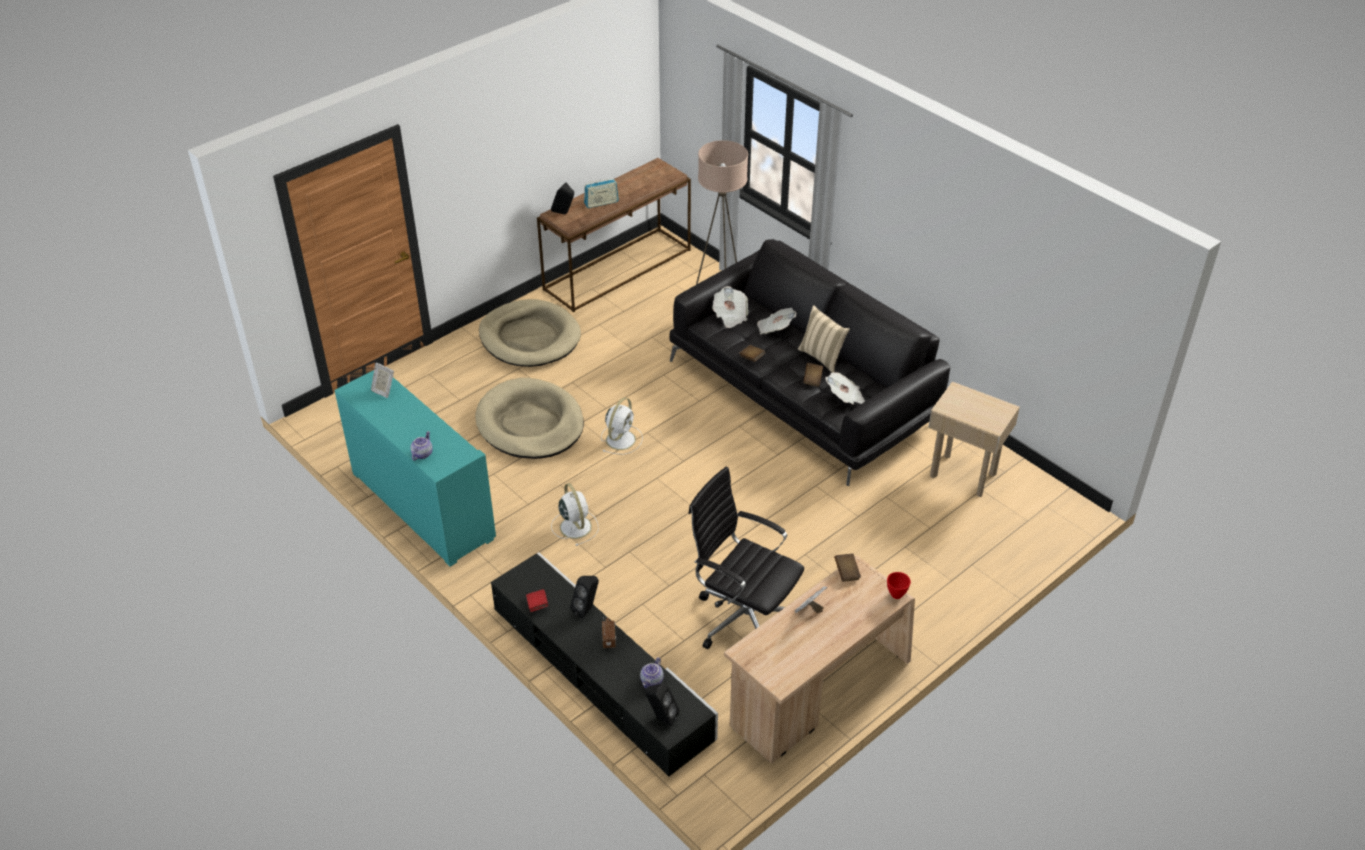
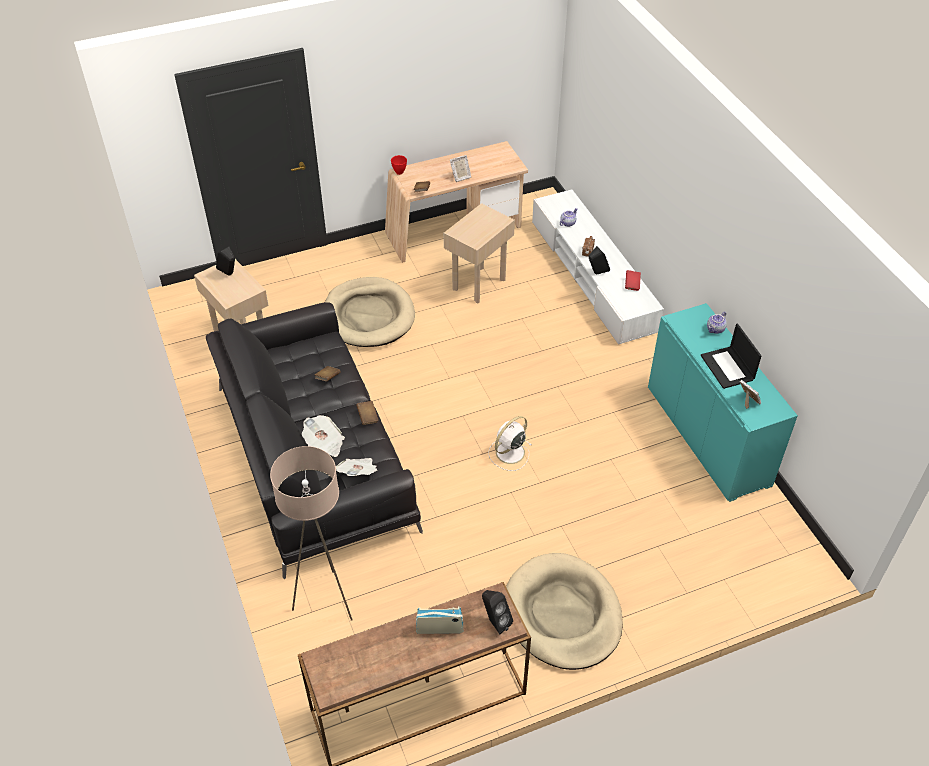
camera: 160 degrees left, 5 degrees up
beige dog bed [475,378,584,459] -> beige dog bed moved to [325,277,415,347]
black tv stand [491,552,718,776] -> white tv stand [532,189,664,345]
white fan [551,483,599,546] -> none
black speaker [645,683,680,727] -> black speaker moved to [216,246,235,275]
black office chair [689,467,804,649] -> beige side table [444,203,515,303]
beige pillow [798,305,850,373] -> none
newspaper [825,372,865,404] -> none
none -> laptop [701,323,761,389]

